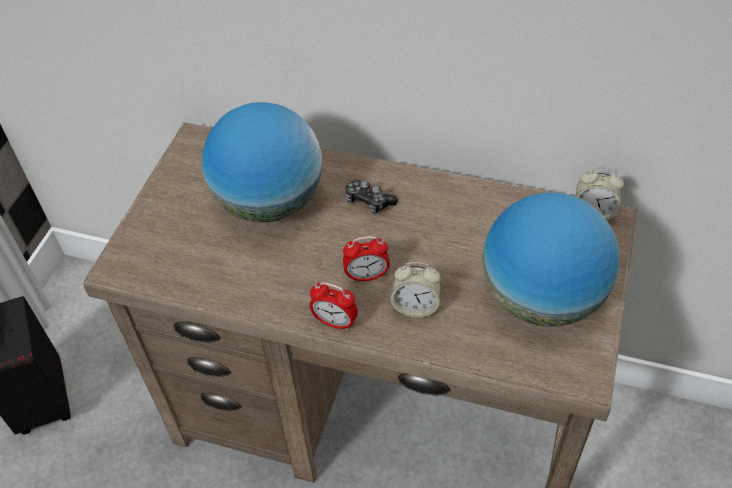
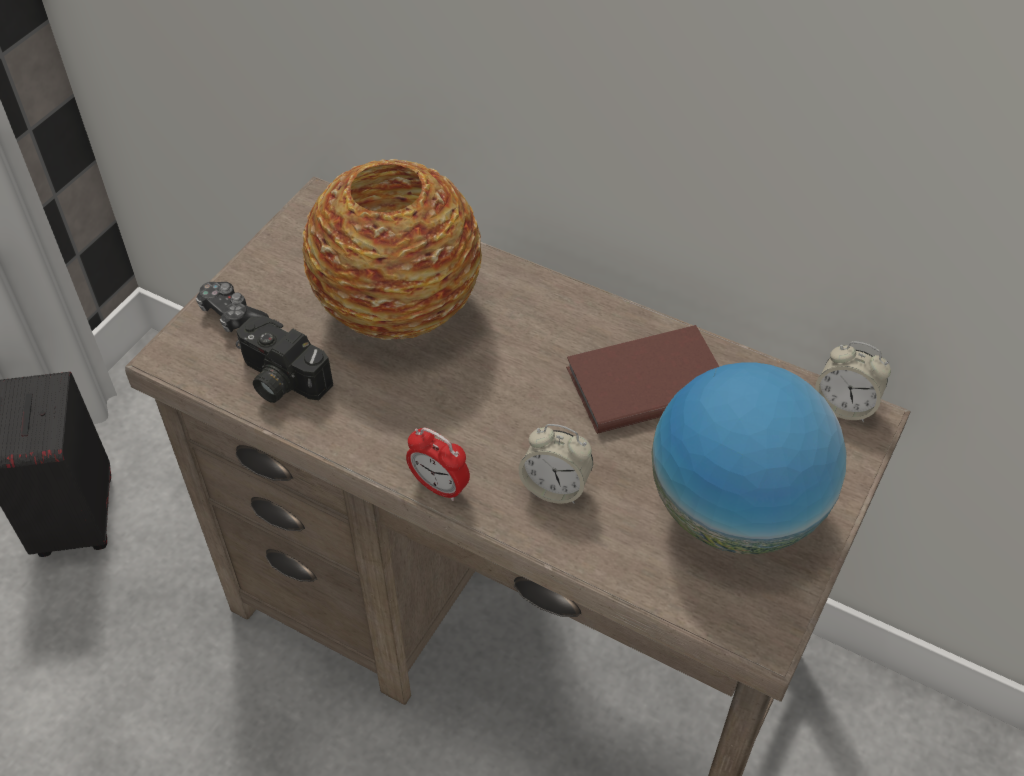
camera: 10 degrees right, 0 degrees up
globe [202,102,322,222] -> vase [302,159,482,340]
alarm clock [343,236,390,282] -> none
game controller [345,180,398,214] -> game controller moved to [196,282,269,332]
none -> camera [236,316,333,403]
none -> brown book [566,325,719,434]

